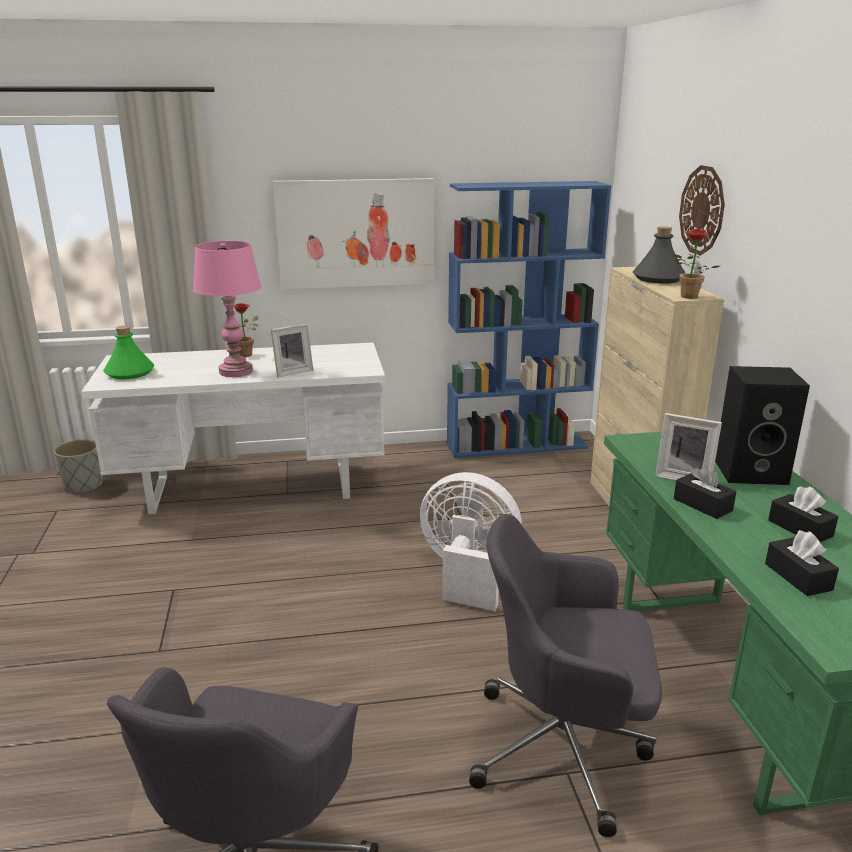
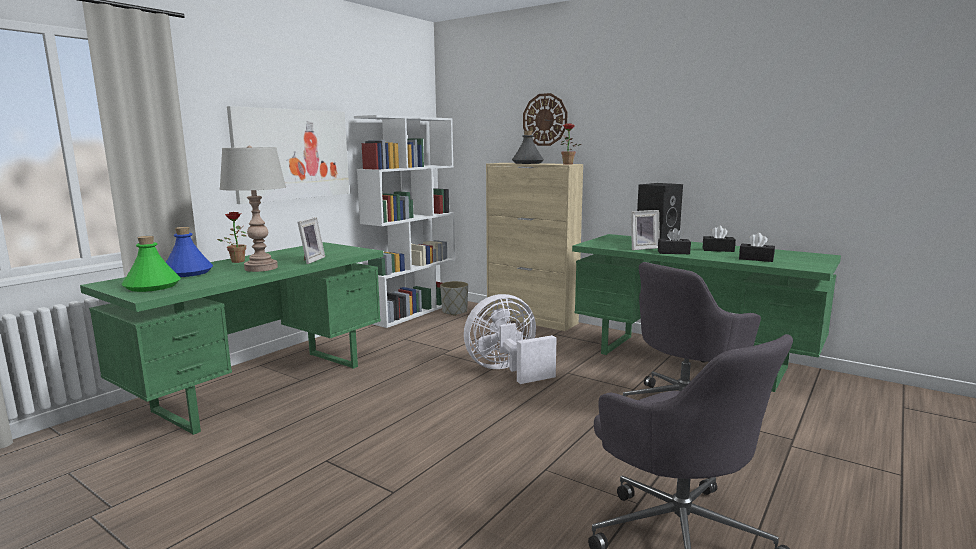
camera: 45 degrees left, 10 degrees down
grey planter [54,439,103,493] -> grey planter moved to [440,281,468,316]
white desk [81,343,385,514] -> green desk [80,242,383,435]
pink table lamp [193,241,261,377] -> grey table lamp [220,146,286,272]
blue bookcase [447,181,612,458] -> white bookcase [354,115,455,328]
none -> blue bottle [166,227,213,277]

